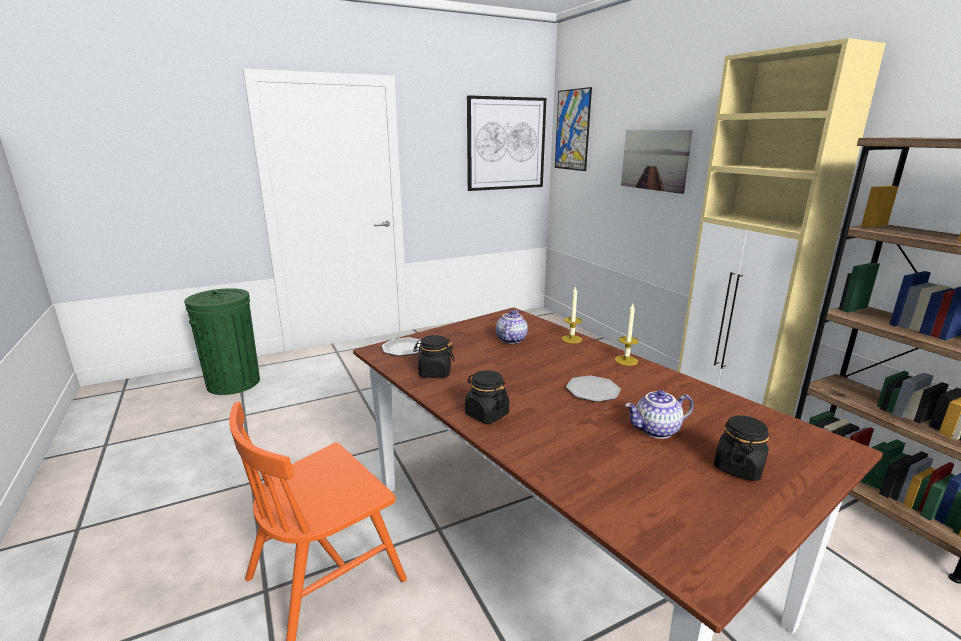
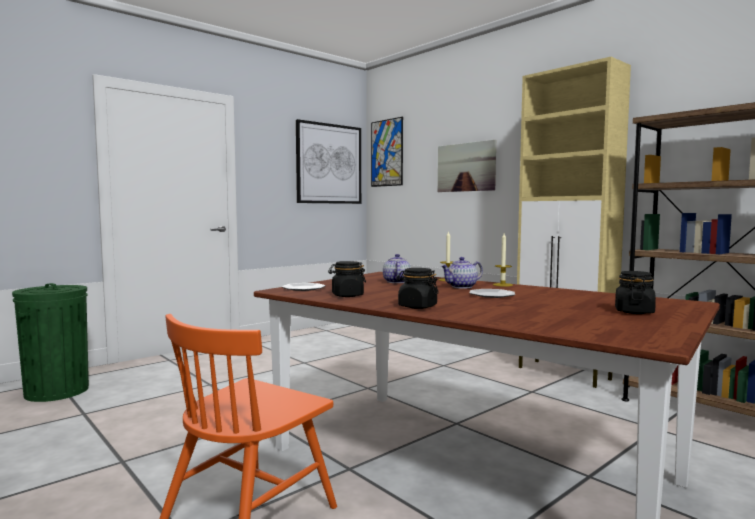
camera: 15 degrees left, 15 degrees down
teapot [625,390,694,439] -> teapot moved to [441,257,483,289]

